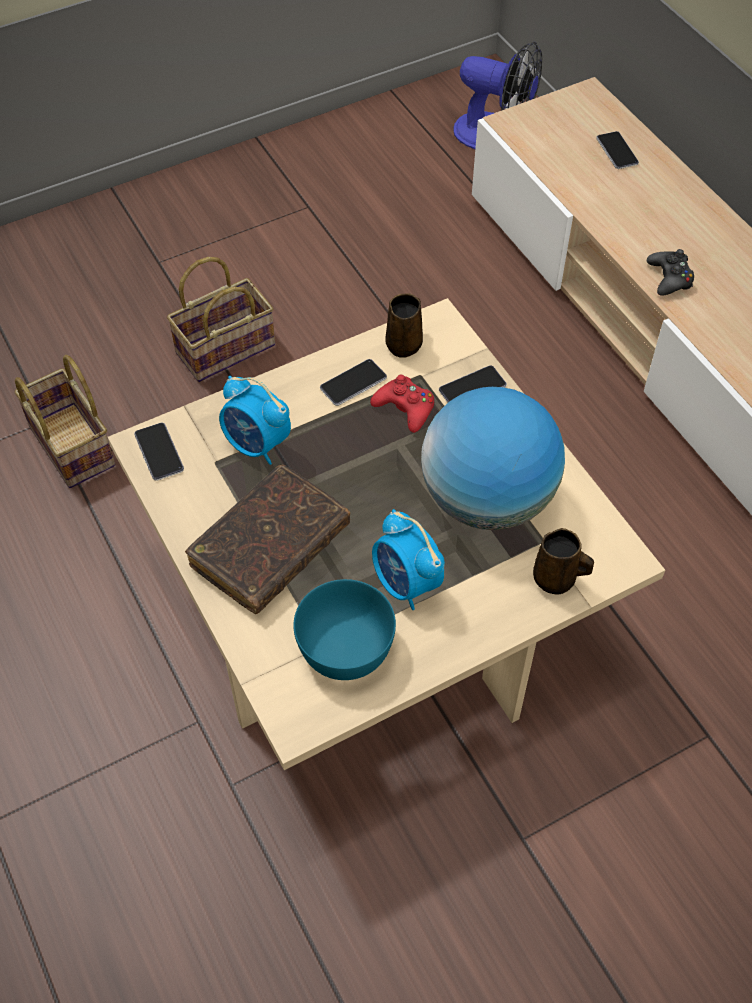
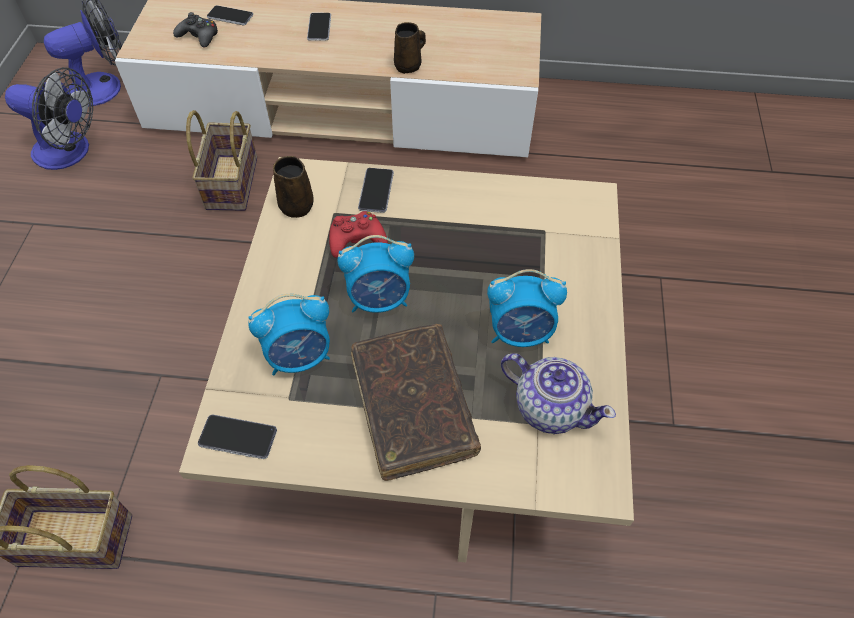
camera: 55 degrees left, 0 degrees up
basket [167,257,275,382] -> basket moved to [186,110,257,211]
turquoise bowl [294,579,396,680] -> teapot [501,353,616,434]
phone [320,359,387,406] -> phone moved to [307,13,331,41]
globe [421,387,565,530] -> none
brown mug [533,528,594,595] -> brown mug moved to [394,22,426,74]
black game controller [647,249,694,296] -> black game controller moved to [173,12,218,48]
none -> fan [5,67,93,170]
none -> alarm clock [337,235,414,313]

